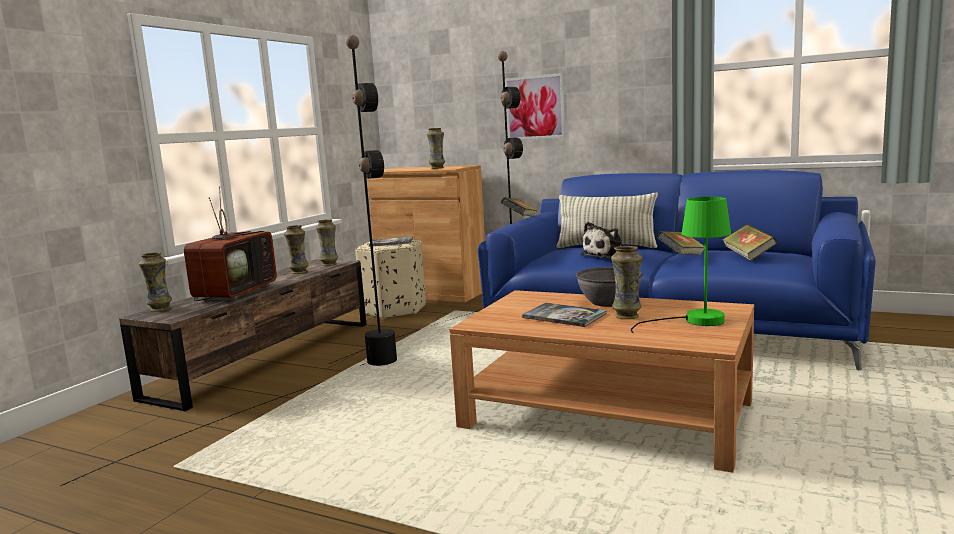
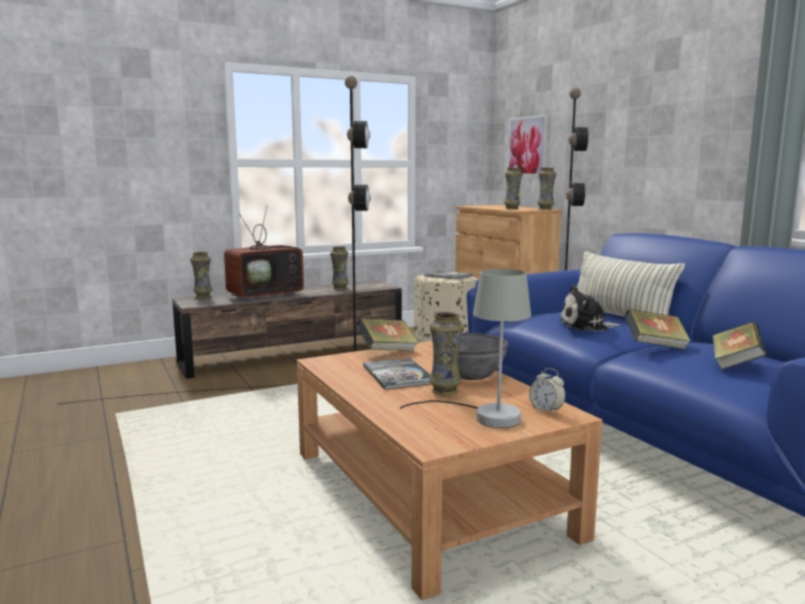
camera: 35 degrees right, 0 degrees up
vase [316,219,338,266] -> vase moved to [537,168,556,210]
book [501,197,538,217] -> book moved to [357,318,419,351]
picture [505,73,566,140] -> picture moved to [507,114,548,177]
green table lamp [631,197,731,334] -> grey table lamp [400,269,531,428]
none -> alarm clock [529,368,566,415]

